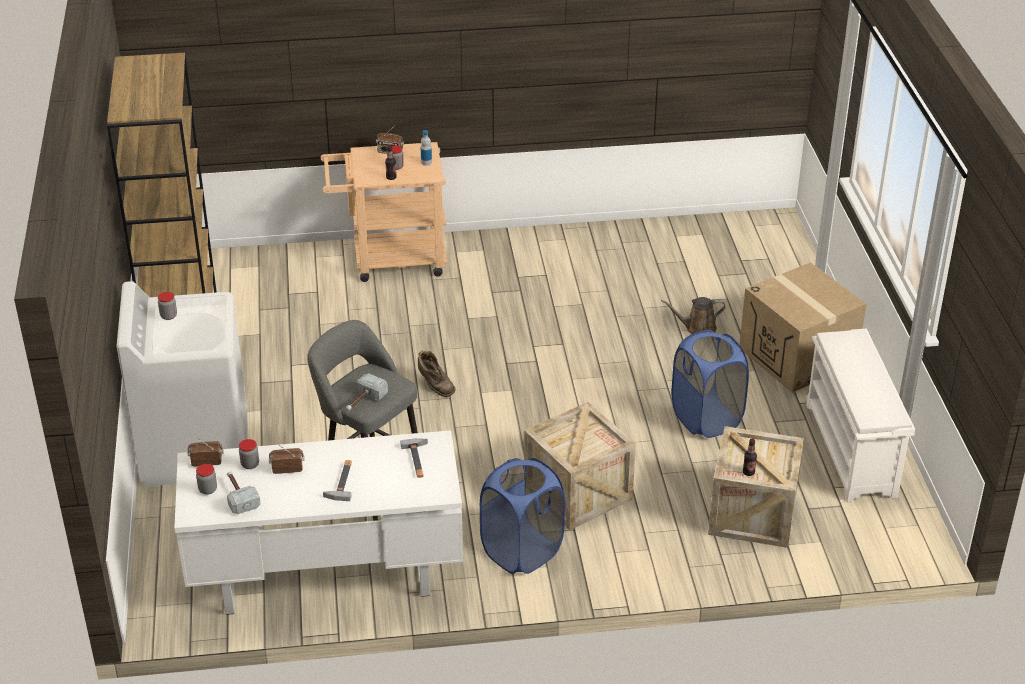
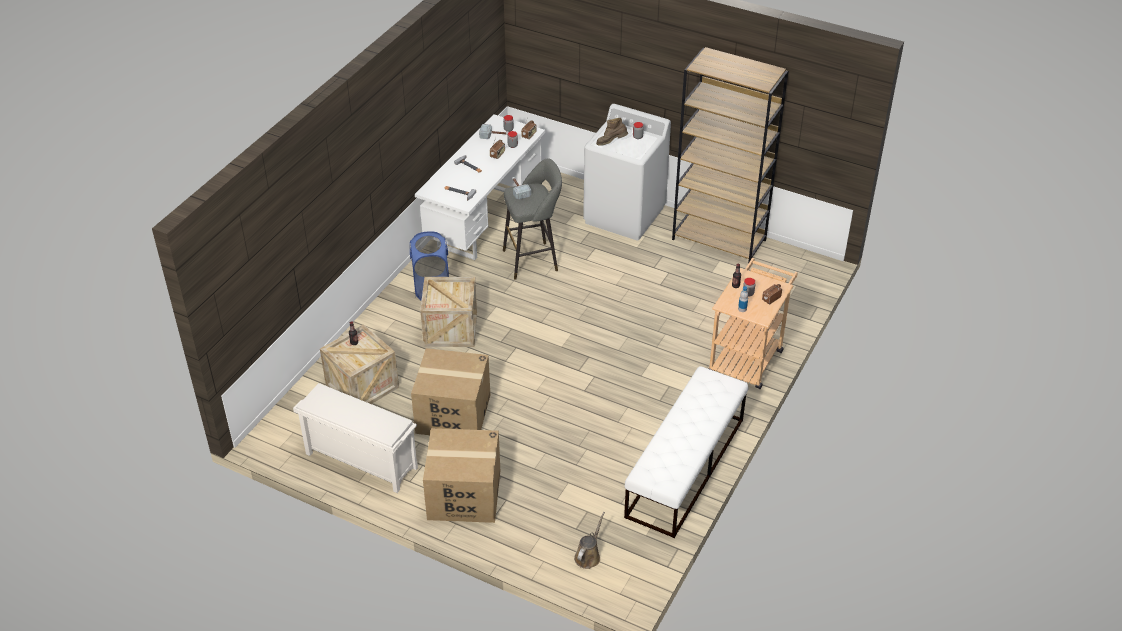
camera: 125 degrees right, 5 degrees up
brown boot [418,350,456,397] -> brown boot moved to [596,117,628,146]
brown watering can [661,297,726,334] -> brown watering can moved to [574,512,605,569]
blue laundry basket [672,330,749,438] -> cardboard box [411,348,490,435]
none -> white bench [624,366,748,538]

